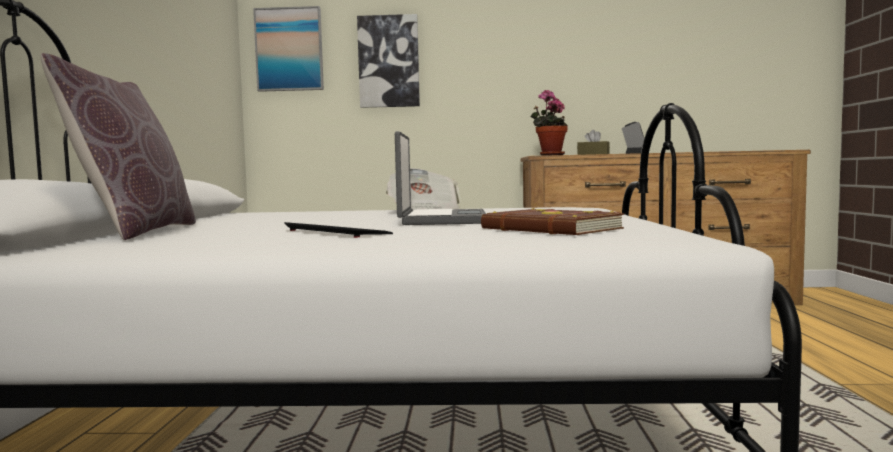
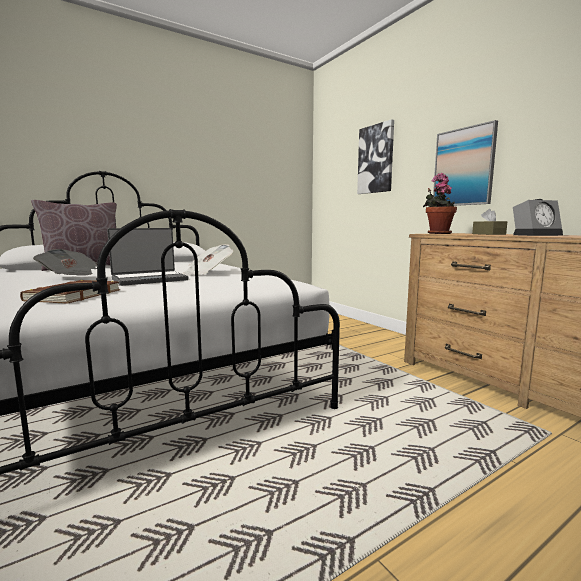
camera: 55 degrees right, 5 degrees up
picture [253,6,324,92] -> picture moved to [433,120,498,206]
keyboard [284,222,393,238] -> newspaper [33,249,97,276]

